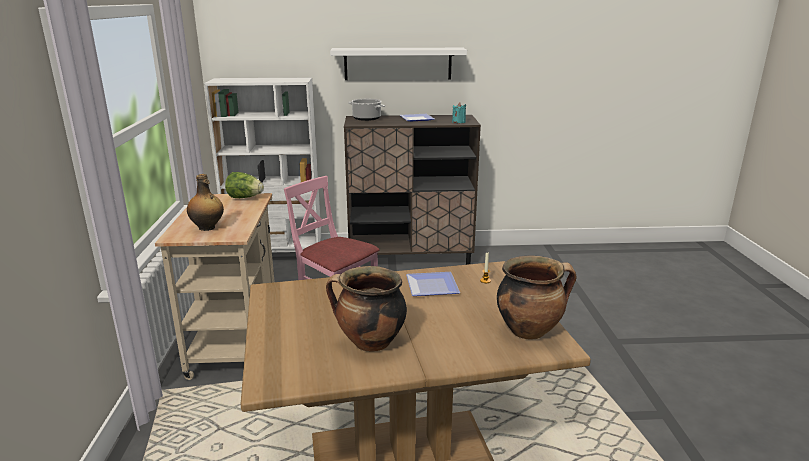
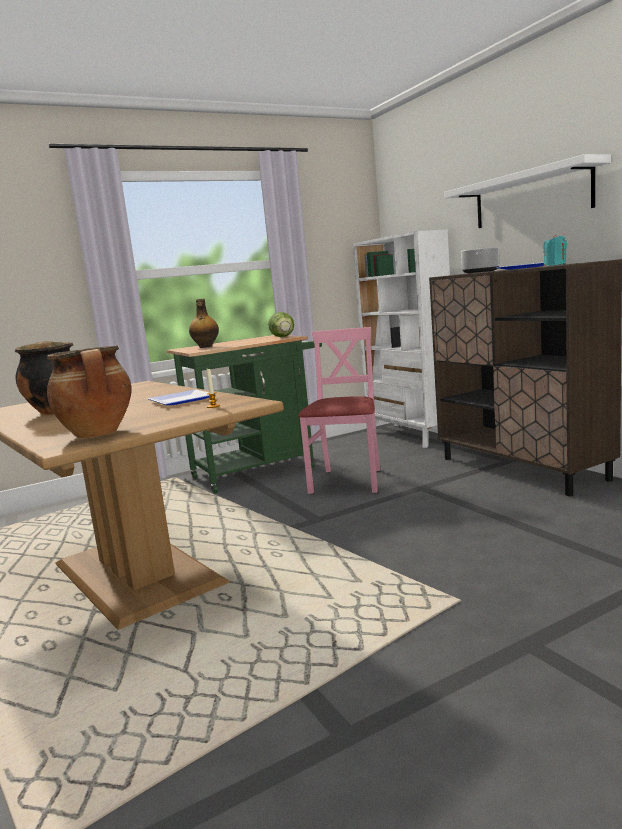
camera: 65 degrees right, 10 degrees down
beige cart [155,193,275,380] -> green cart [167,335,322,494]

